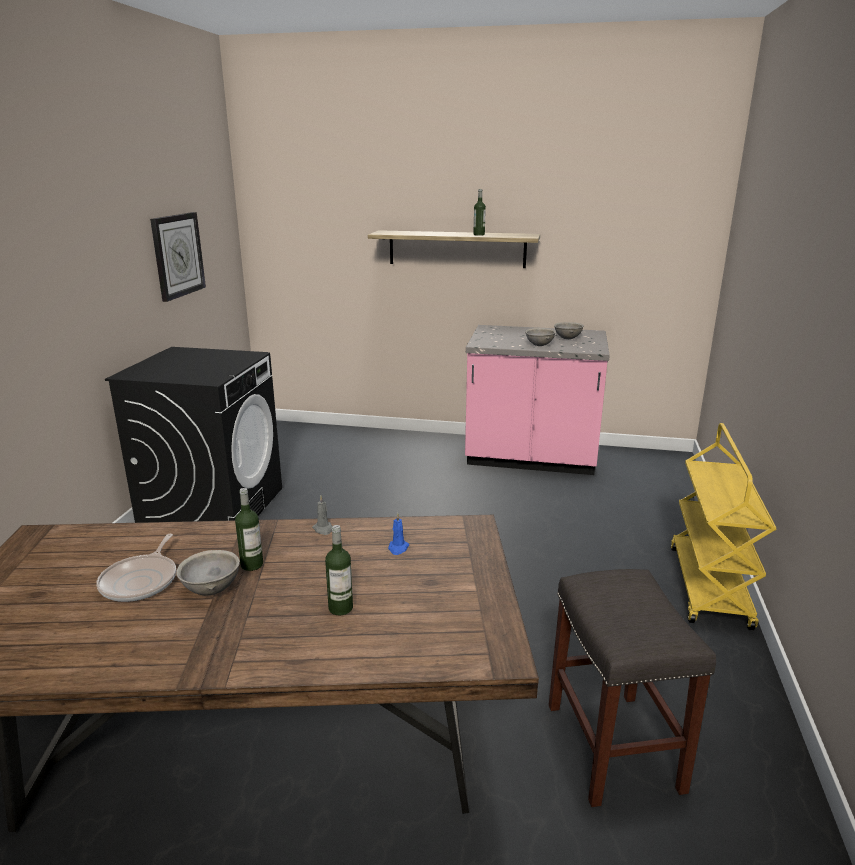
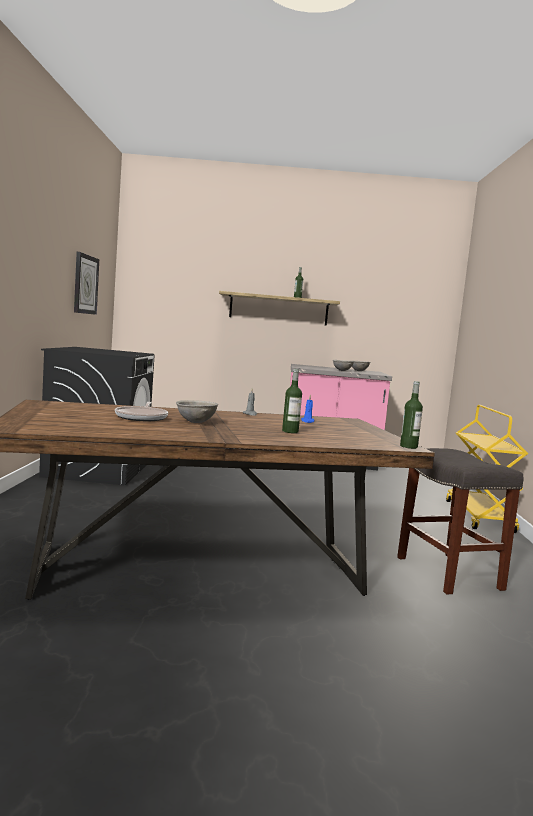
camera: 10 degrees left, 15 degrees down
bottle [235,488,263,571] -> bottle moved to [400,381,423,449]

